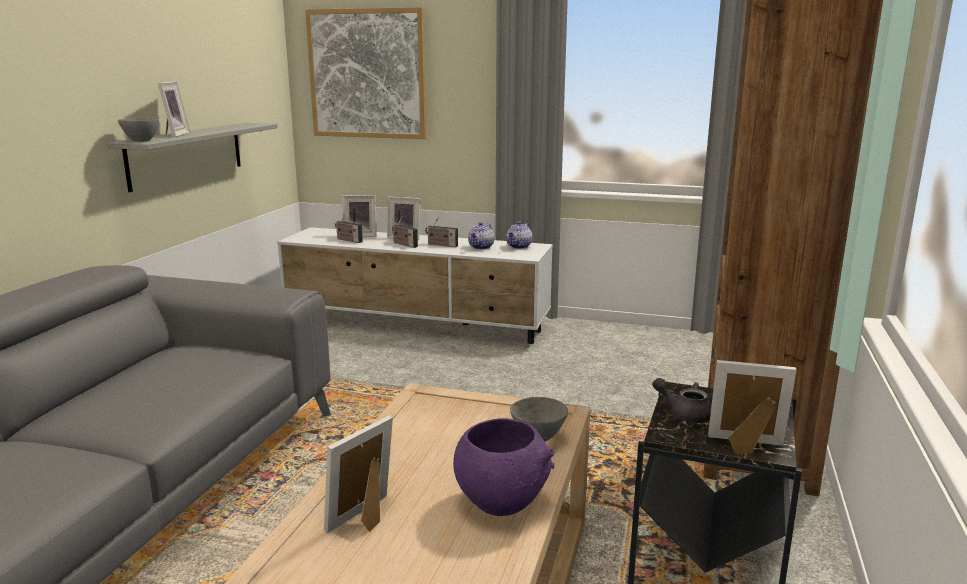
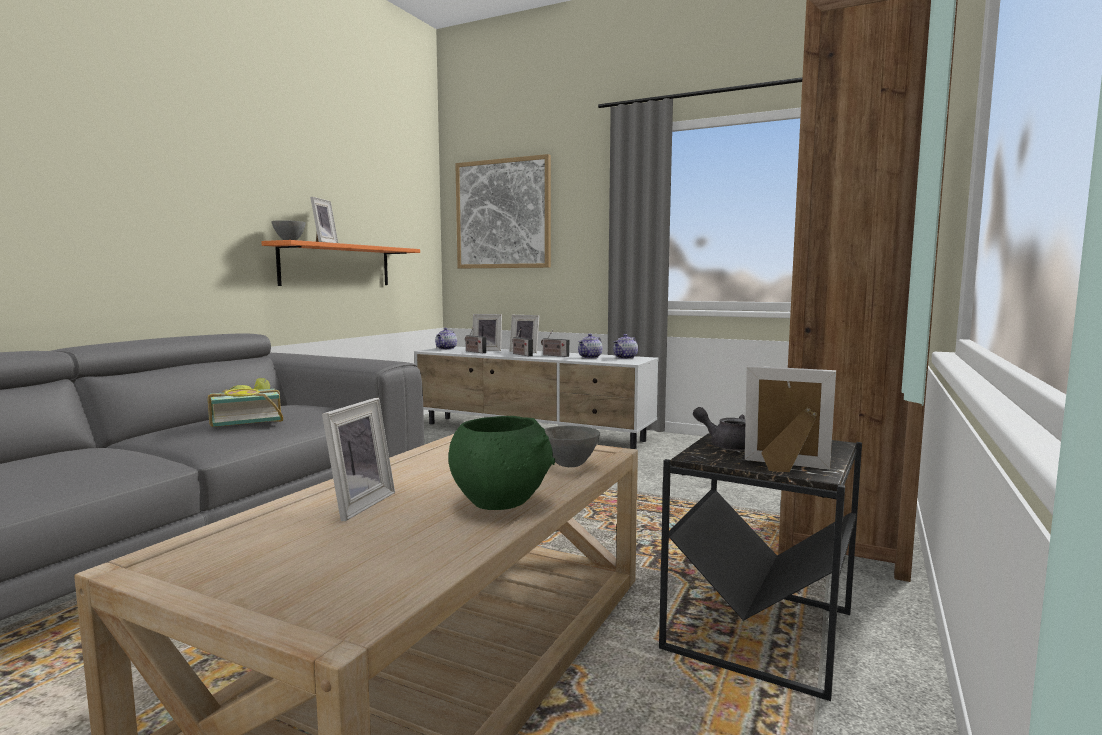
camera: 10 degrees right, 10 degrees down
grey shelf [107,123,278,192] -> orange shelf [261,240,420,286]
picture frame [324,416,393,533] -> picture frame turned 150 degrees clockwise [322,398,395,521]
purple bowl [453,418,555,516] -> green bowl [448,416,555,510]
none -> book [207,378,284,427]
none -> teapot [435,328,457,350]

